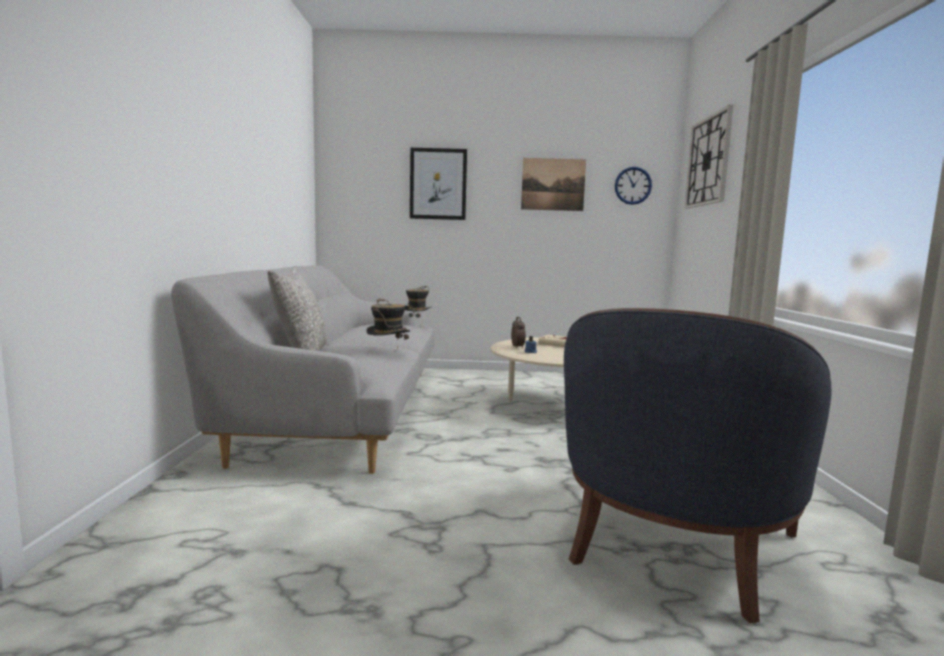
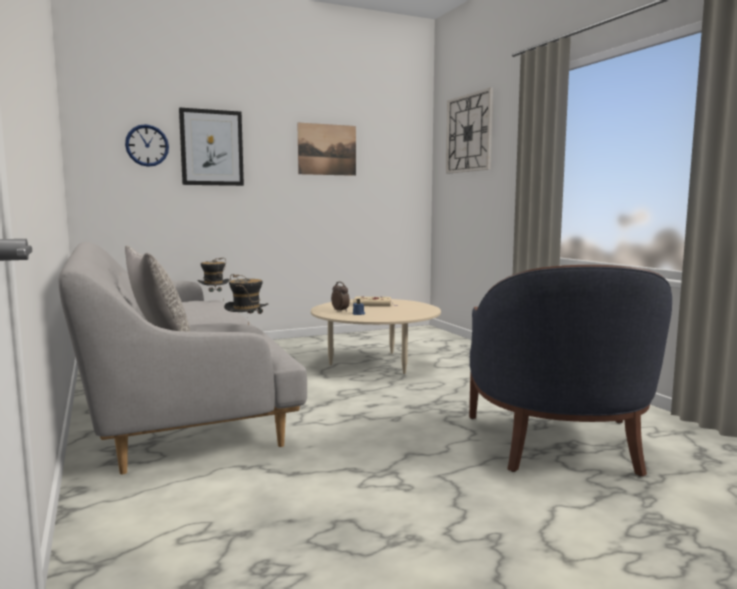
camera: 25 degrees left, 0 degrees up
wall clock [615,167,652,205] -> wall clock moved to [125,124,169,167]

